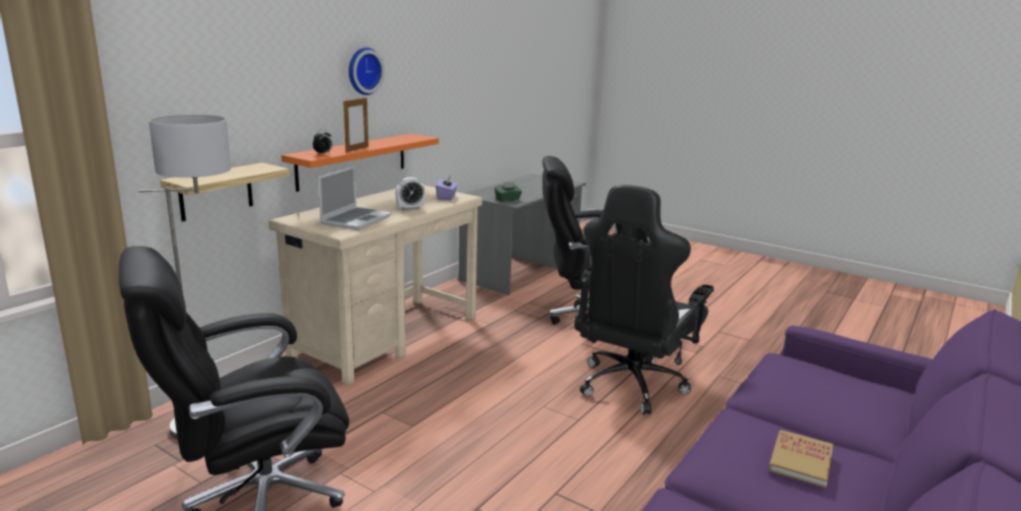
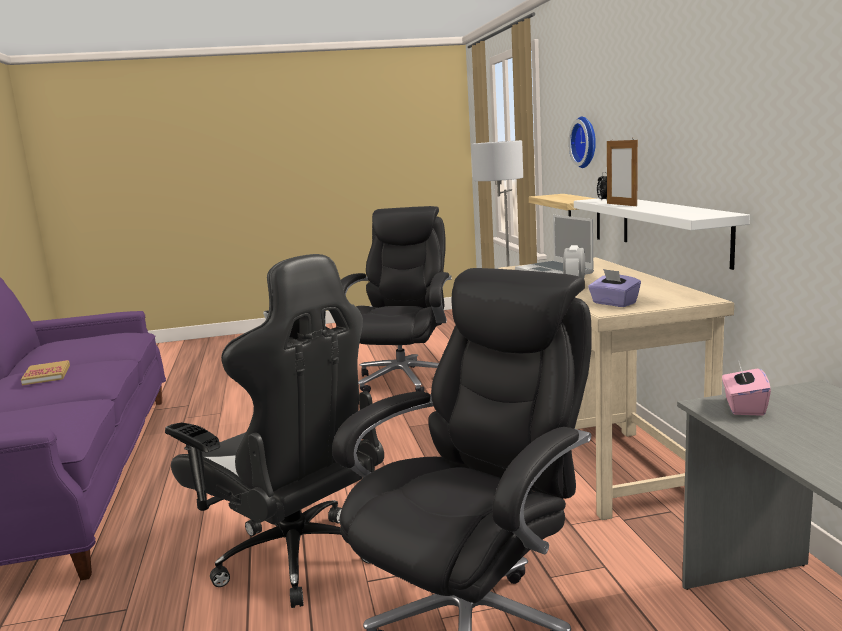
camera: 135 degrees right, 5 degrees down
orange shelf [281,134,439,192] -> white shelf [574,198,750,270]
wall clock [349,47,385,95] -> wall clock moved to [569,117,596,168]
green tissue box [494,182,522,202] -> pink tissue box [722,360,771,416]
black office chair [574,185,714,414] -> black office chair turned 150 degrees clockwise [165,254,384,608]

